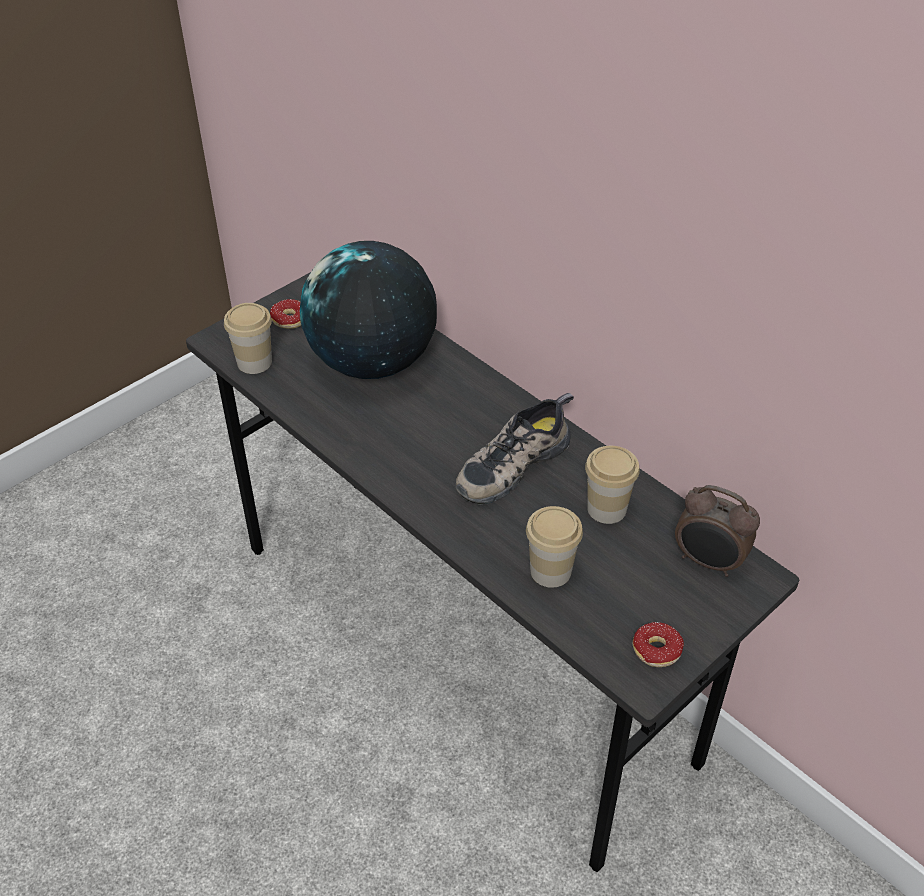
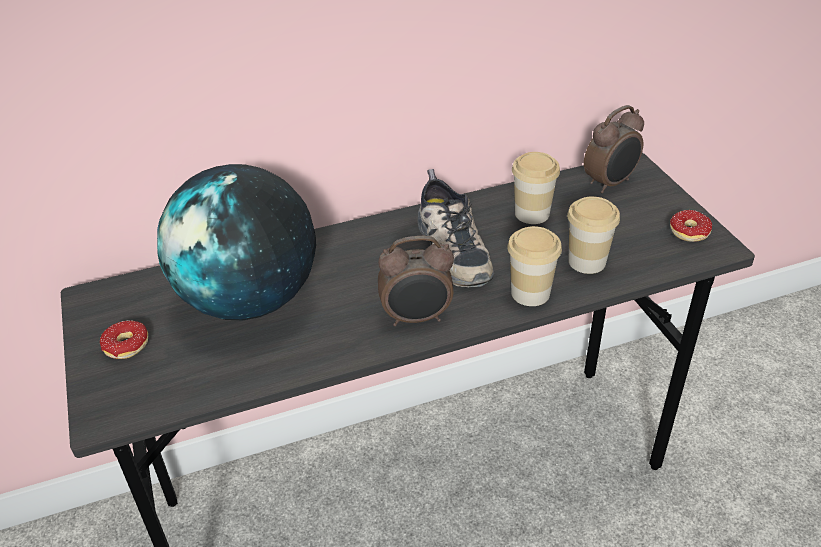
camera: 65 degrees left, 5 degrees down
cup [224,303,272,374] -> cup moved to [507,226,562,306]
none -> alarm clock [378,236,454,326]

